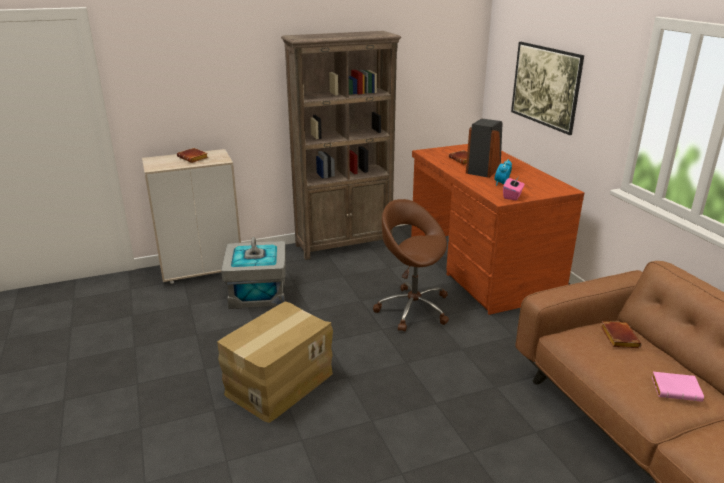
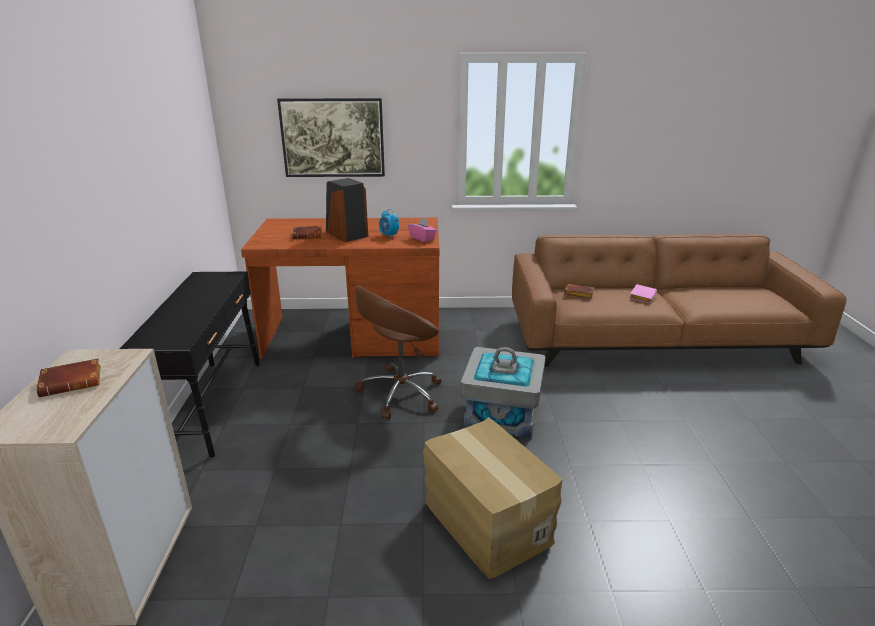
camera: 70 degrees left, 0 degrees up
grey storage box [221,237,286,309] -> grey storage box moved to [461,347,546,438]
brown bookcase [281,31,401,260] -> black console table [120,272,260,458]

